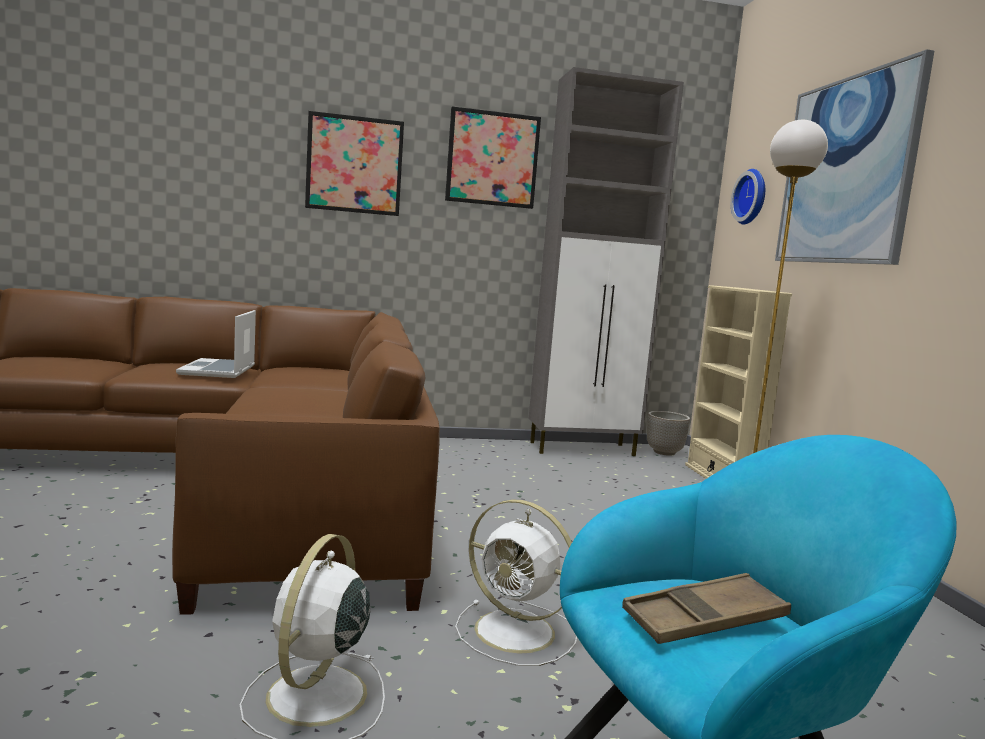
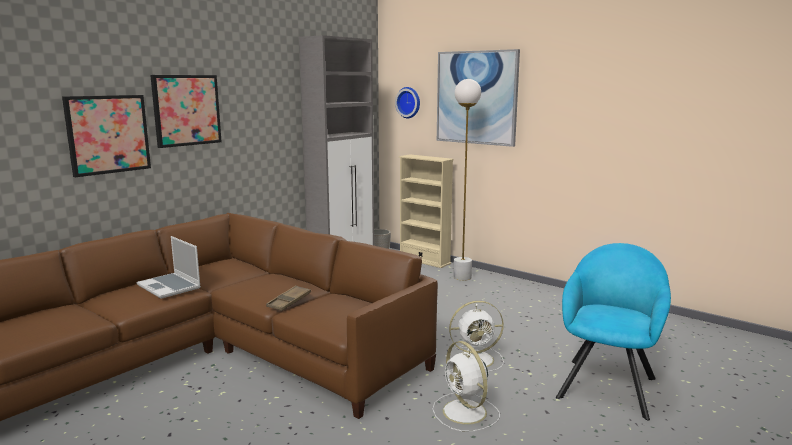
camera: 40 degrees left, 5 degrees up
picture [445,107,541,209] -> picture moved to [62,95,151,177]
brown tray [622,573,791,644] -> brown tray moved to [266,285,311,311]

